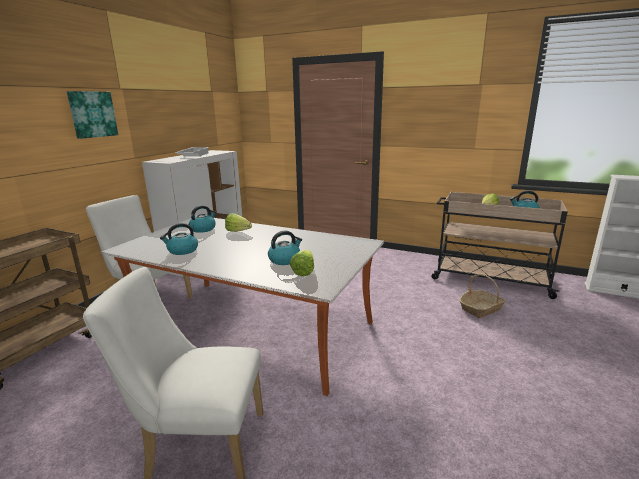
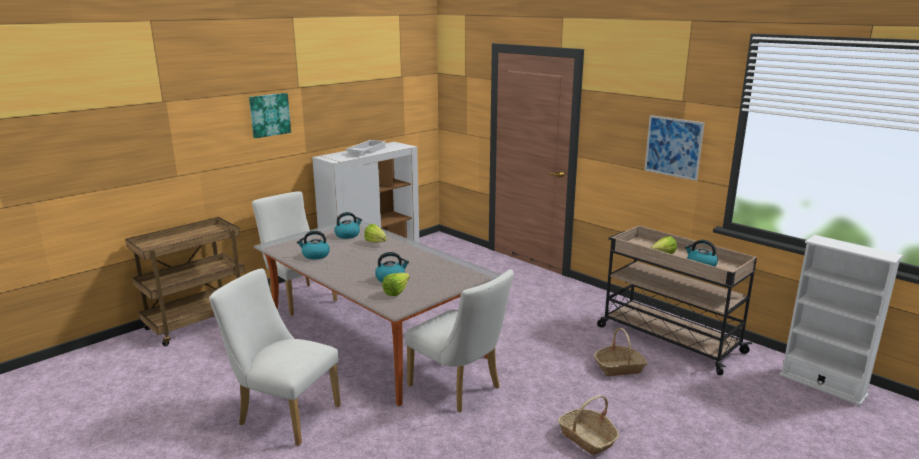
camera: 20 degrees right, 0 degrees up
none -> white chair [404,269,514,412]
none -> basket [557,395,619,455]
none -> picture [644,115,704,181]

